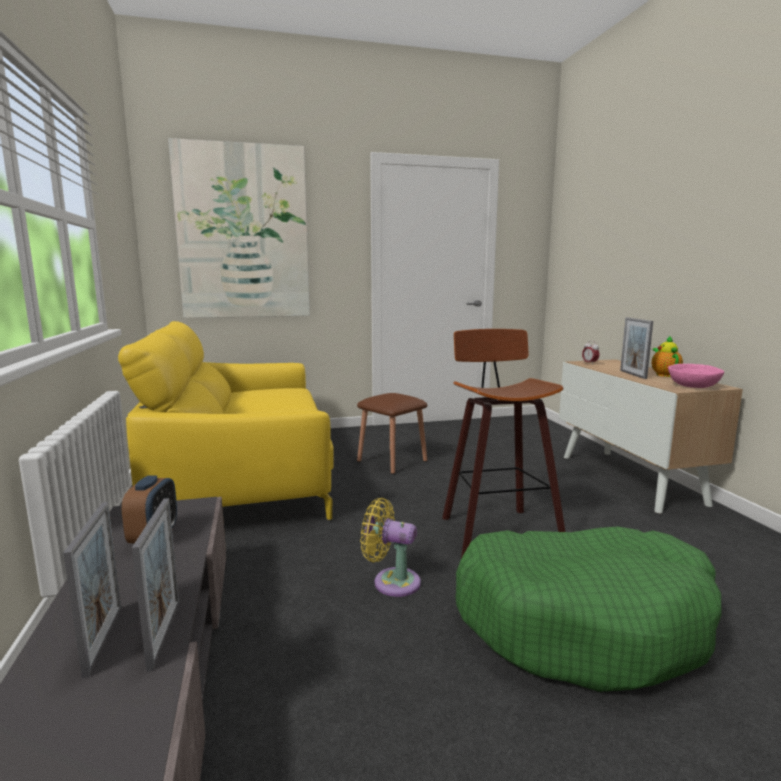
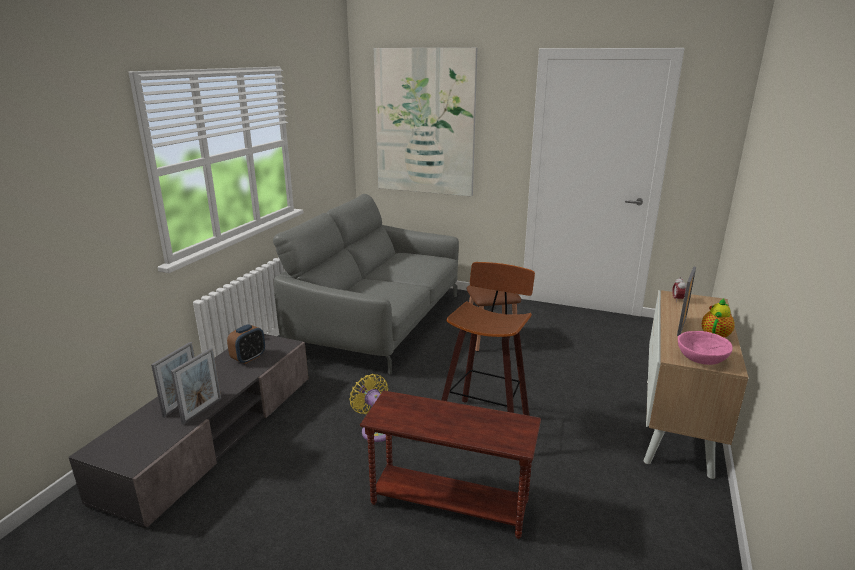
camera: 35 degrees right, 10 degrees up
yellow sofa [118,321,333,520] -> grey sofa [273,194,459,374]
green dog bed [455,526,722,692] -> brown side table [360,390,541,539]

